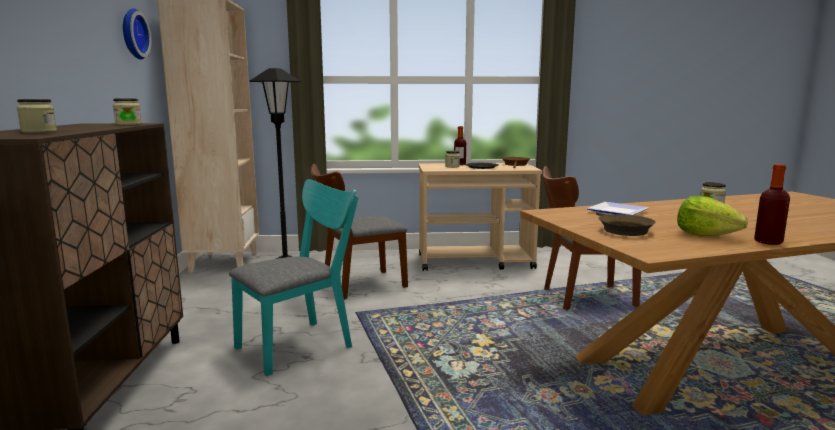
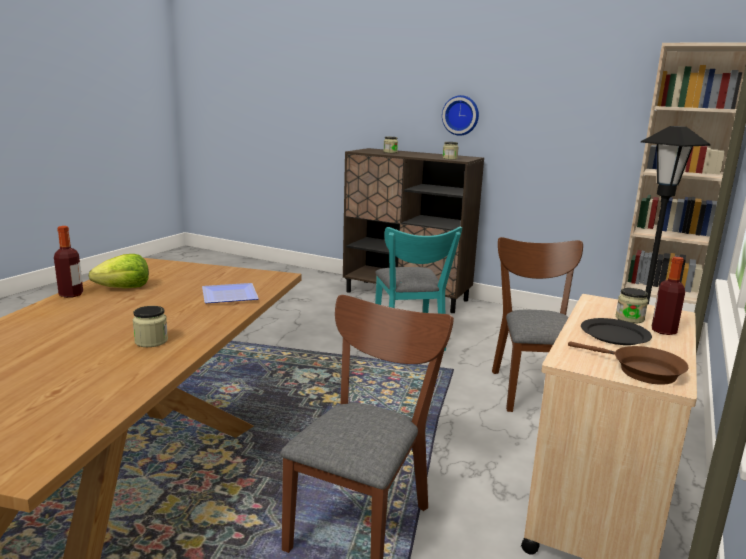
camera: 120 degrees right, 5 degrees up
wall clock [123,8,152,60] -> wall clock moved to [442,95,479,136]
brown frying pan [596,212,656,236] -> none

